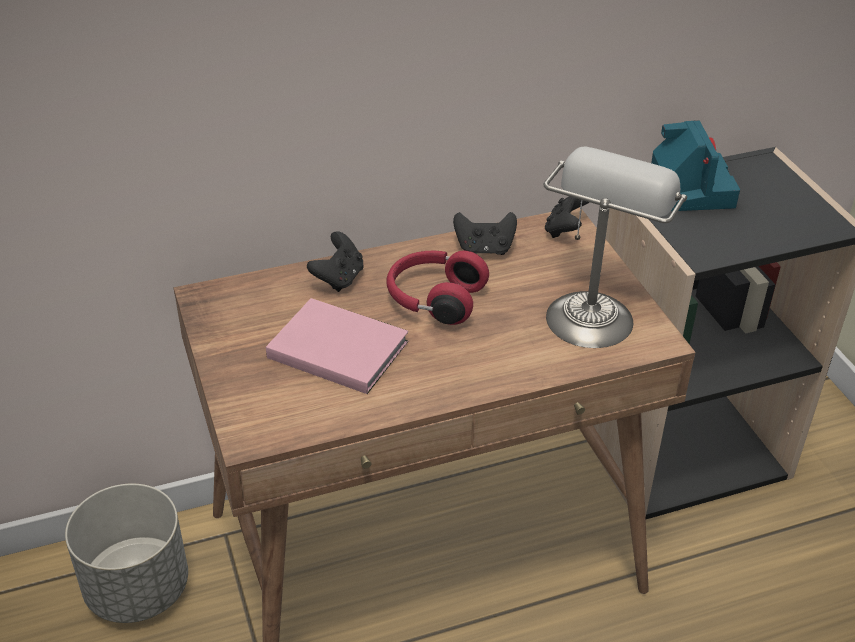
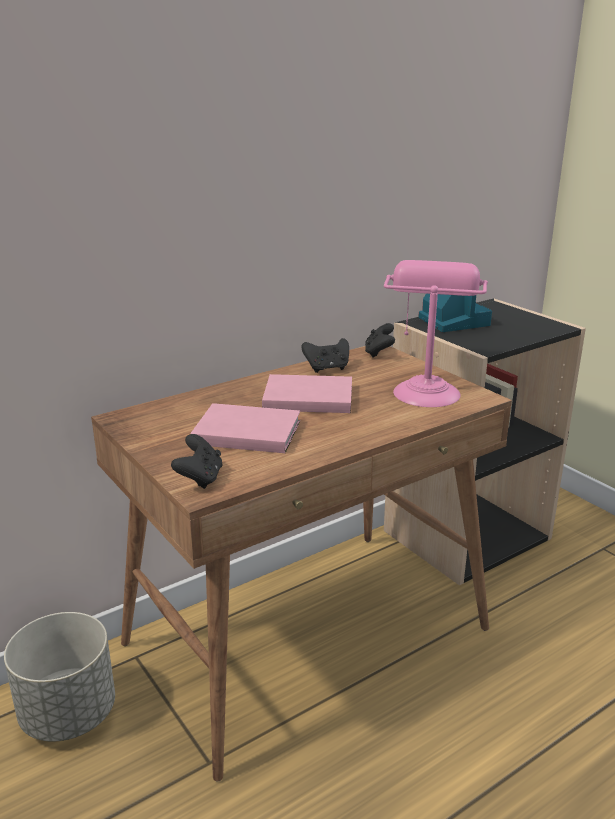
camera: 15 degrees left, 15 degrees down
black game controller [307,231,364,292] -> black game controller moved to [171,434,223,489]
red headphones [386,250,489,325] -> pink book [262,374,352,413]
white table lamp [543,146,687,348] -> pink table lamp [384,260,488,407]

